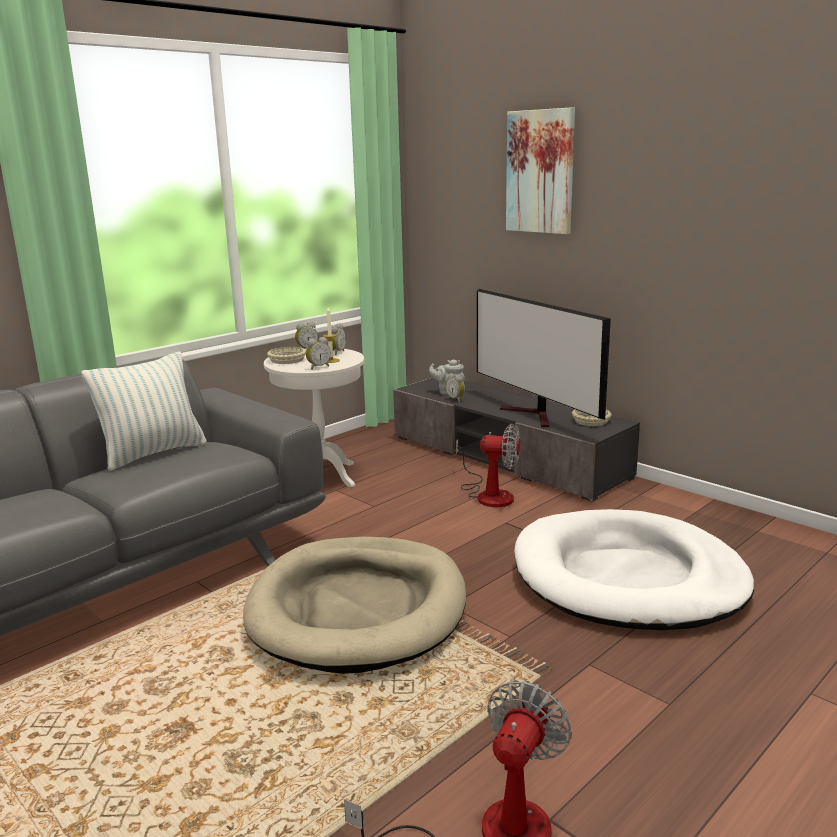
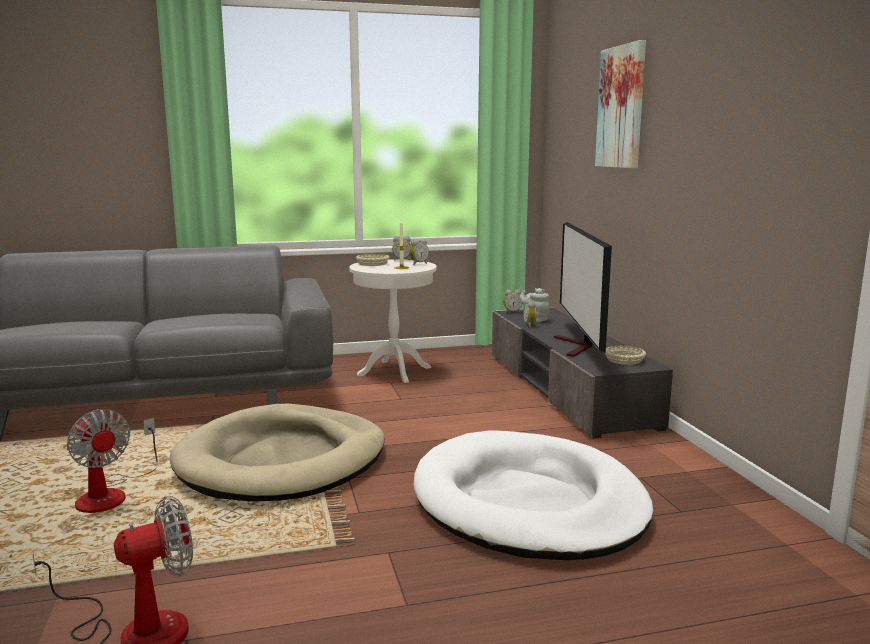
camera: 30 degrees right, 5 degrees down
pillow [81,352,207,471] -> none
alarm clock [306,337,331,370] -> alarm clock moved to [503,289,522,313]
fan [456,424,520,507] -> fan moved to [67,409,158,513]

